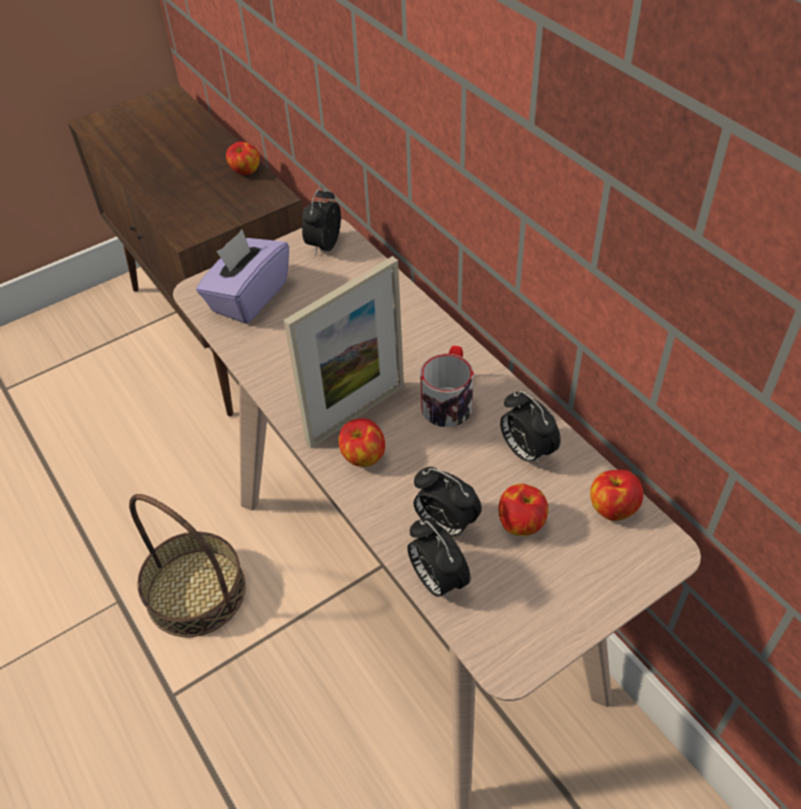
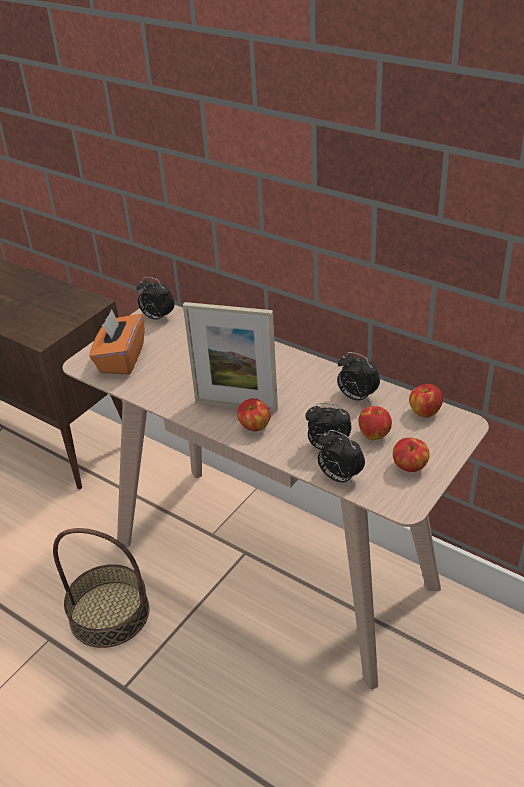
camera: 20 degrees left, 10 degrees down
purple tissue box [196,230,289,324] -> orange tissue box [89,309,144,375]
apple [226,141,260,175] -> apple moved to [393,438,430,472]
picture frame [284,256,404,449] -> picture frame turned 75 degrees clockwise [183,302,278,412]
alarm clock [302,186,341,256] -> alarm clock turned 60 degrees counterclockwise [136,277,175,321]
mug [420,345,474,427] -> none

